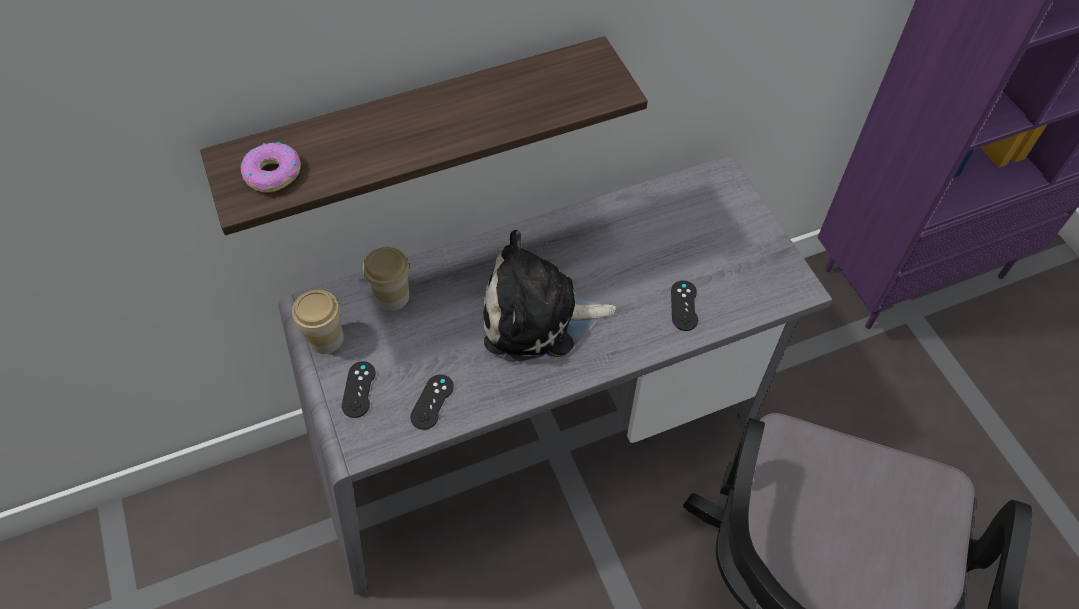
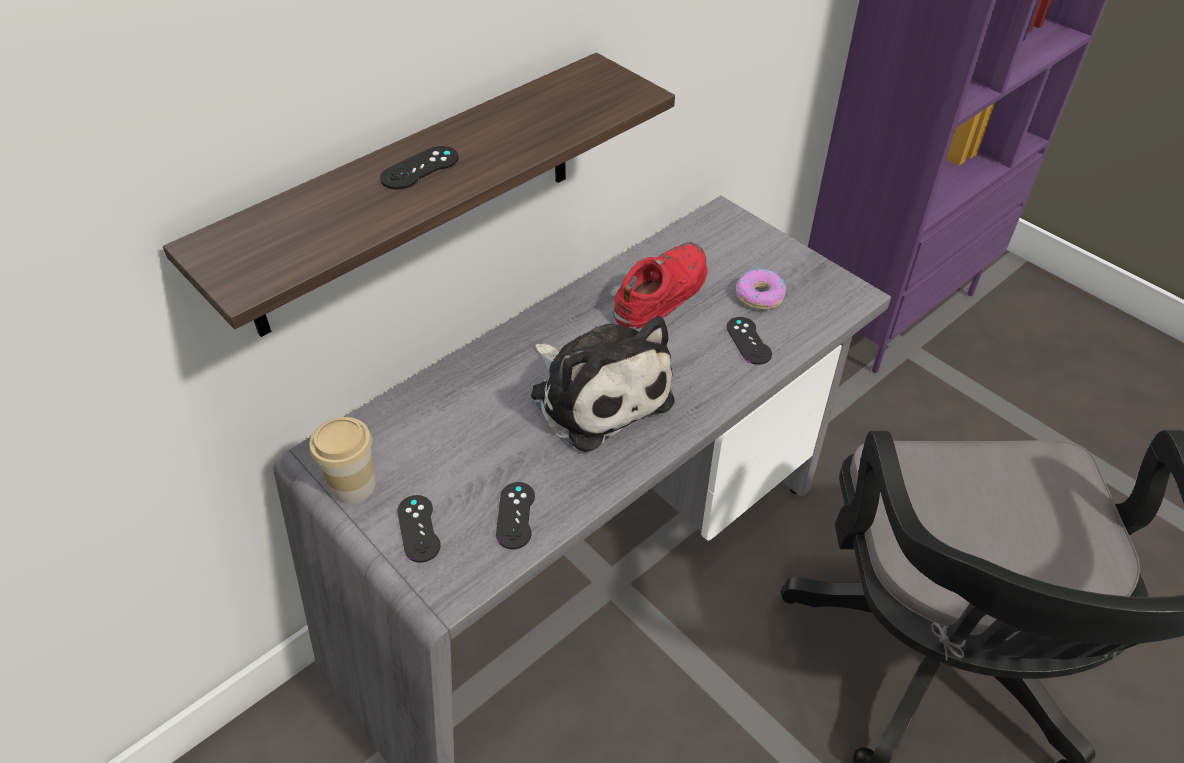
camera: 20 degrees left, 10 degrees down
donut [240,142,301,192] -> donut moved to [736,268,786,309]
cup [363,247,409,311] -> none
plush toy [483,230,616,362] -> plush toy turned 105 degrees counterclockwise [531,316,675,452]
none -> black game controller [380,146,459,189]
none -> red shoe [613,242,708,328]

